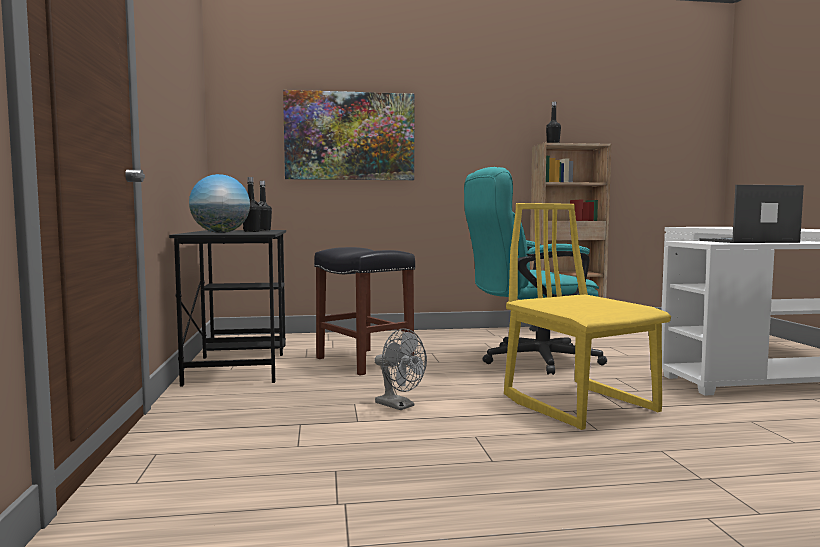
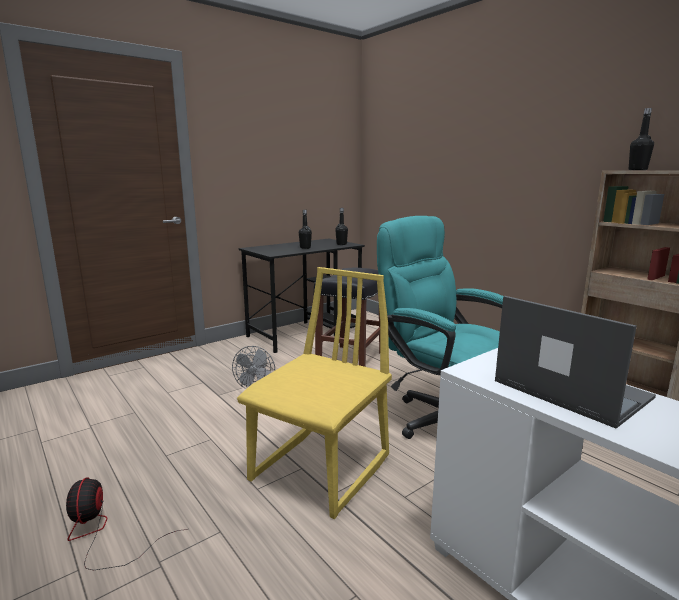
camera: 60 degrees right, 10 degrees up
globe [189,174,250,233] -> none
picture [283,90,414,180] -> none
none -> fan [66,477,188,570]

